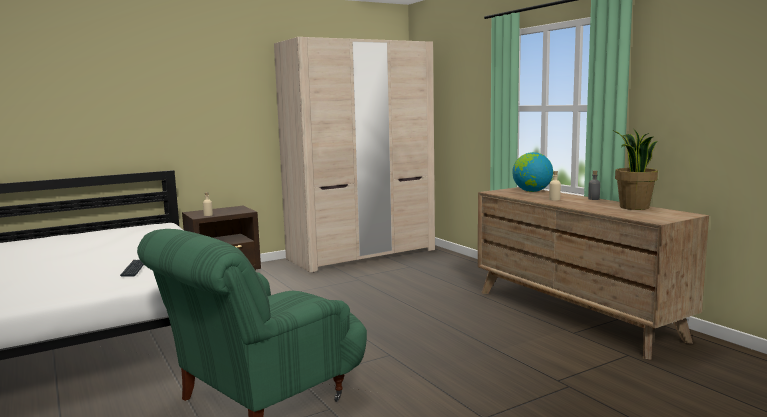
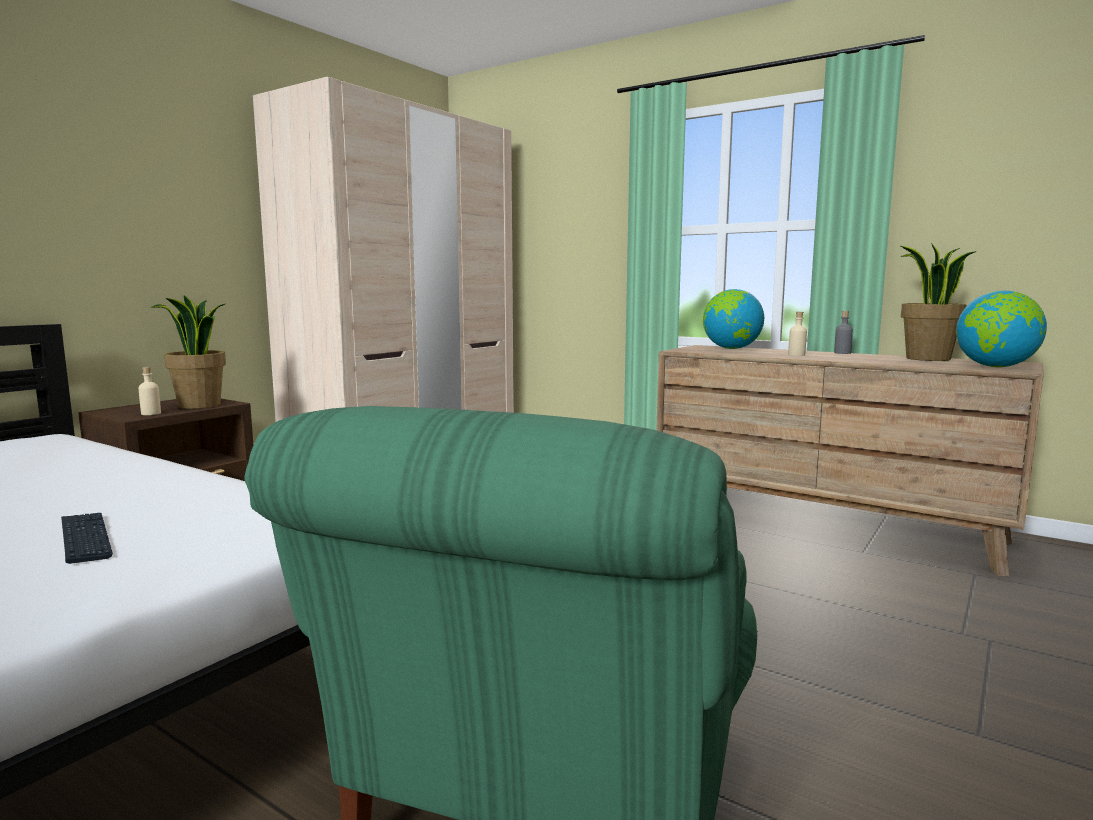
camera: 25 degrees left, 0 degrees up
none -> potted plant [150,295,226,409]
none -> globe [956,291,1047,367]

